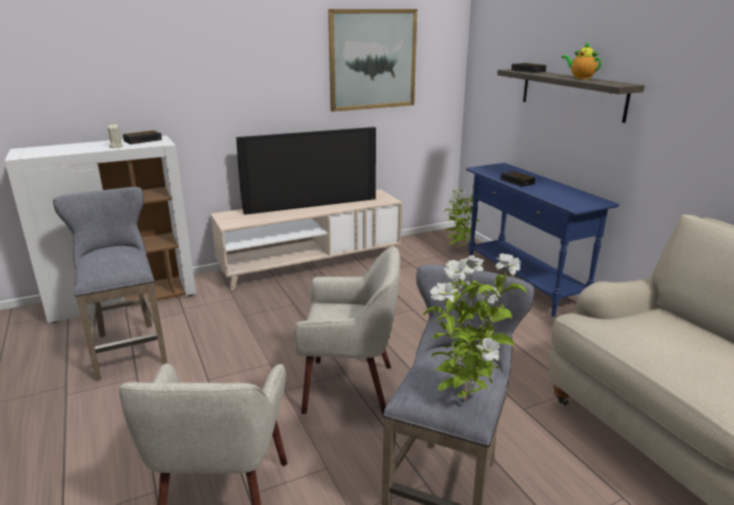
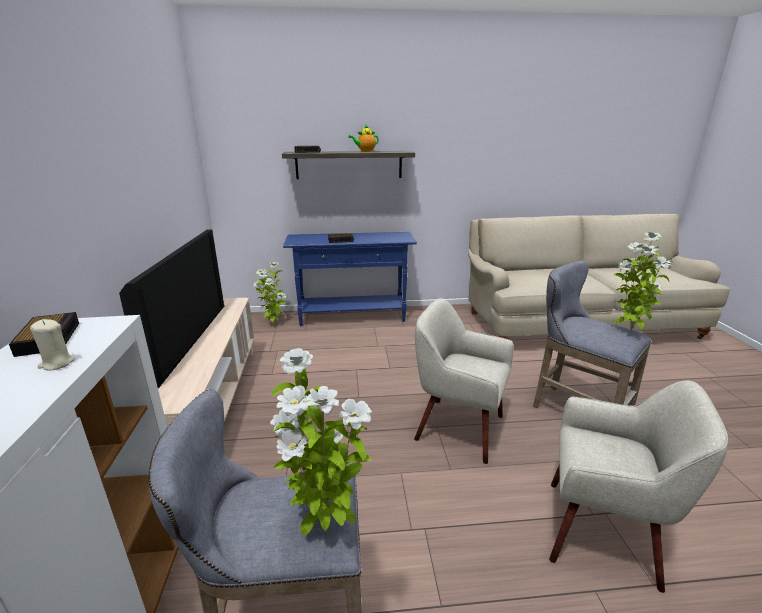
camera: 70 degrees left, 0 degrees up
beige armchair [294,247,400,414] -> beige armchair turned 90 degrees counterclockwise [414,298,514,464]
picture [328,9,417,112] -> none
none -> potted plant [270,348,372,536]

